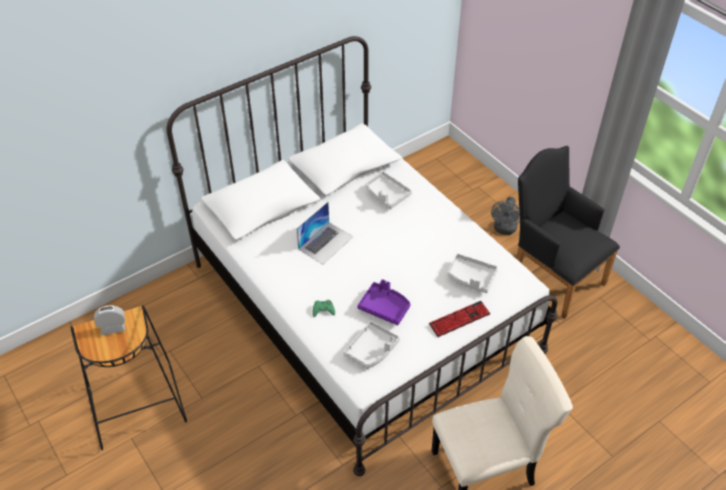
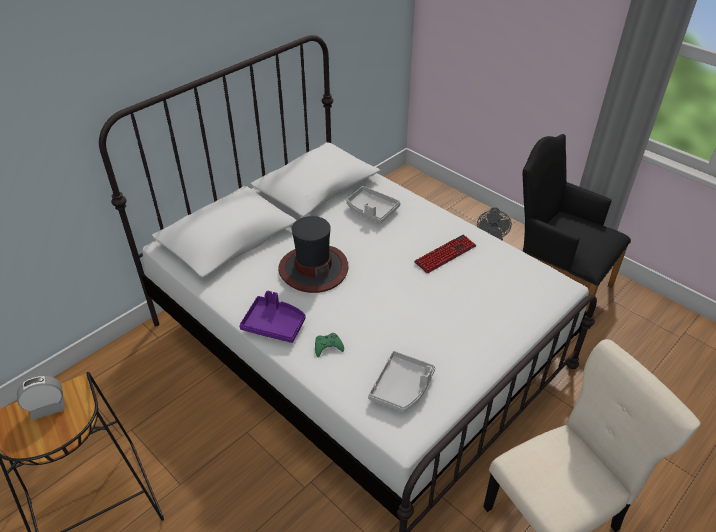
camera: 10 degrees left, 5 degrees down
laptop [296,202,354,264] -> hat [278,216,349,293]
purple tray [357,279,411,325] -> purple tray moved to [239,291,306,343]
keyboard [429,301,490,337] -> keyboard moved to [414,235,476,274]
grey tray [447,254,498,293] -> none

